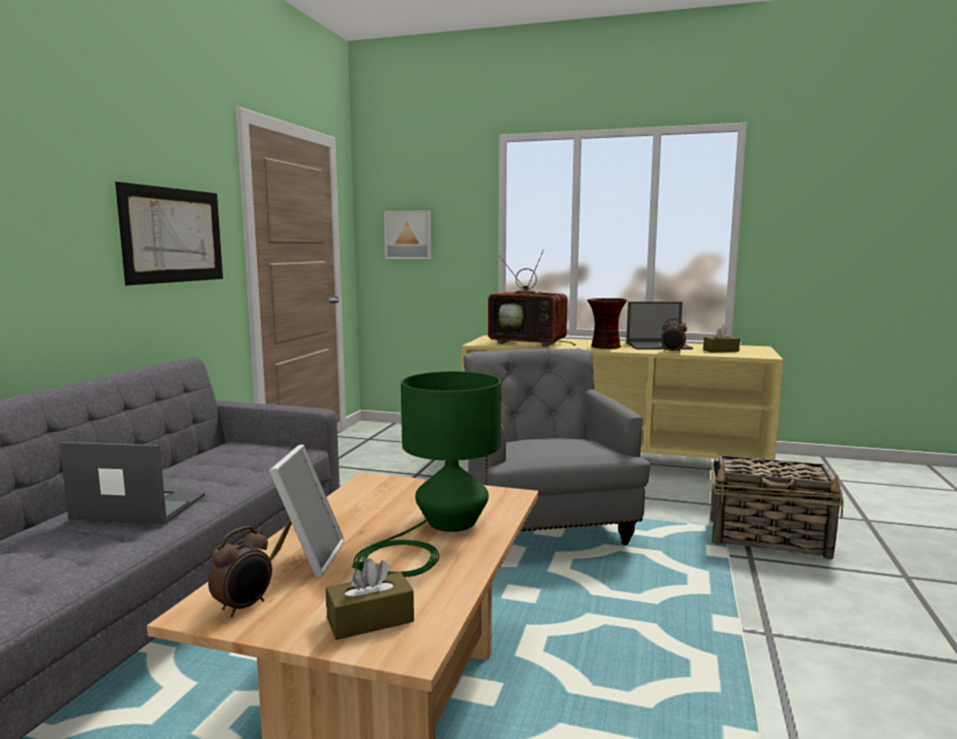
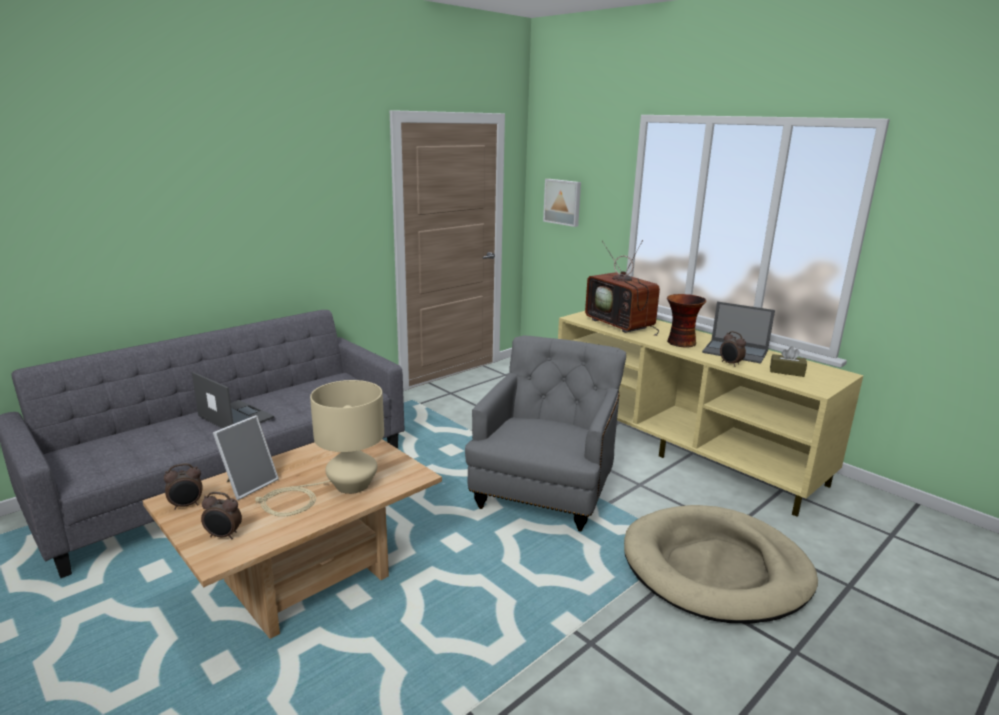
camera: 30 degrees right, 10 degrees up
picture [115,182,223,286] -> none
brown tissue box [326,558,414,640] -> alarm clock [201,492,242,540]
green table lamp [352,371,501,577] -> beige table lamp [255,380,384,517]
basket [710,455,843,560] -> beige dog bed [624,505,818,623]

